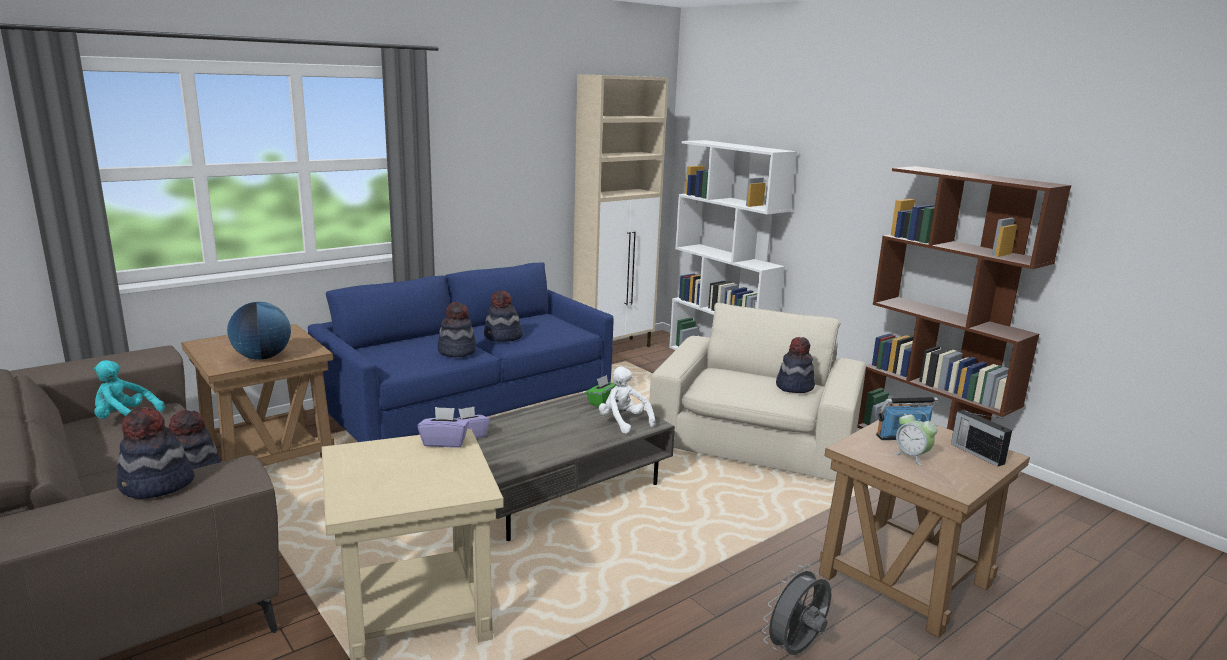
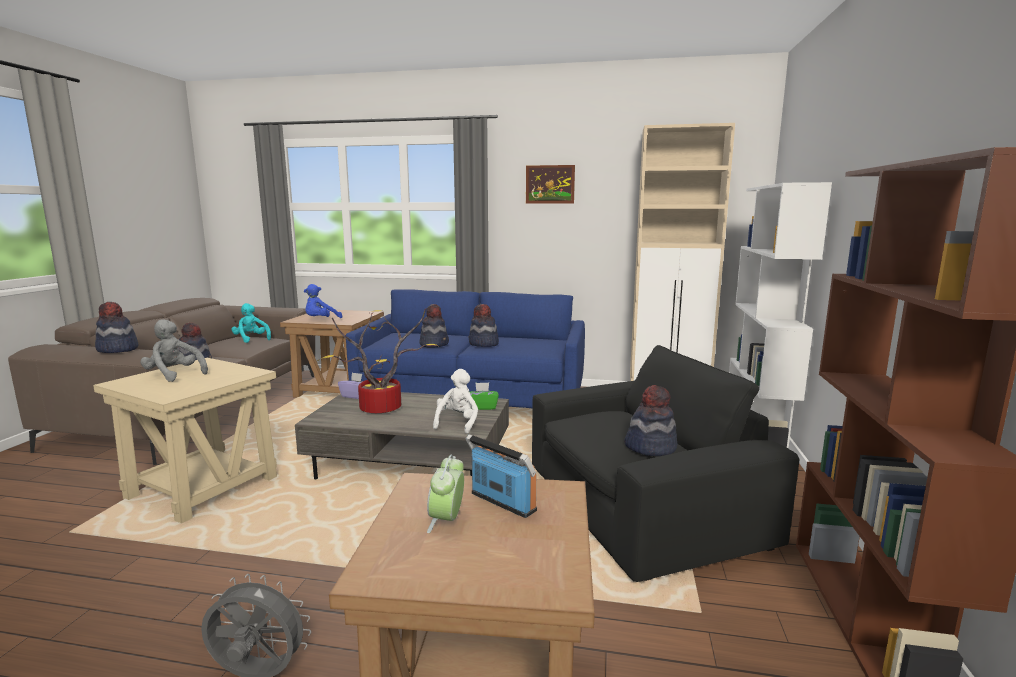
camera: 50 degrees right, 5 degrees down
globe [227,302,291,360] -> blue plush toy [304,284,342,318]
purple tissue box [418,407,469,448] -> none
beige armchair [649,302,866,481] -> black armchair [532,345,799,582]
radio [951,410,1012,467] -> none
none -> grey plush toy [140,319,208,382]
none -> potted plant [317,309,438,413]
none -> picture [526,165,575,204]

